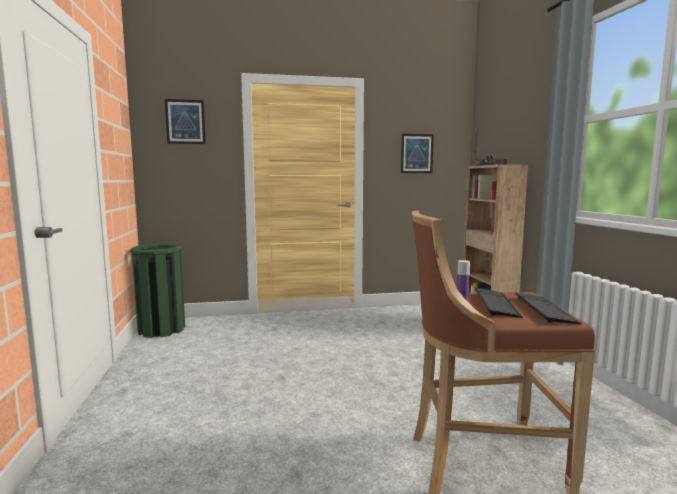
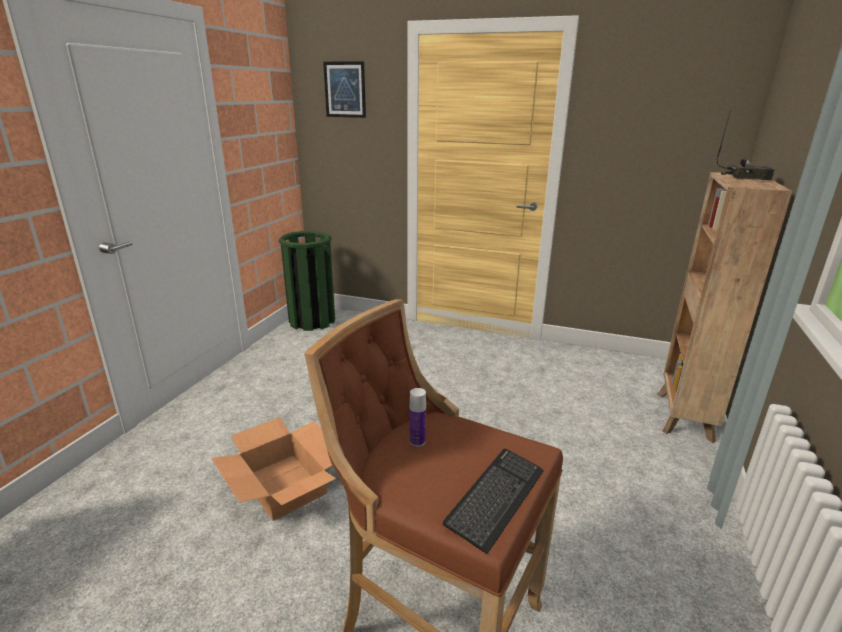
camera: 30 degrees right, 15 degrees up
picture [401,134,434,173] -> none
keyboard [475,288,523,318] -> none
none -> cardboard box [211,417,336,521]

